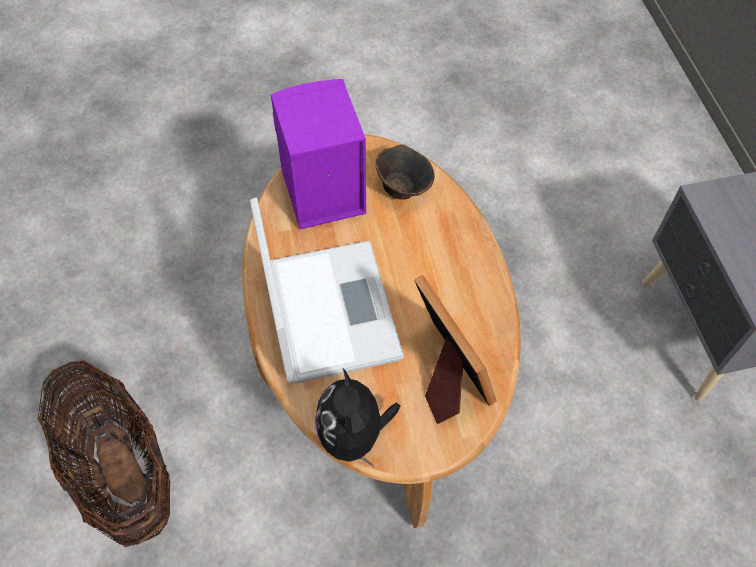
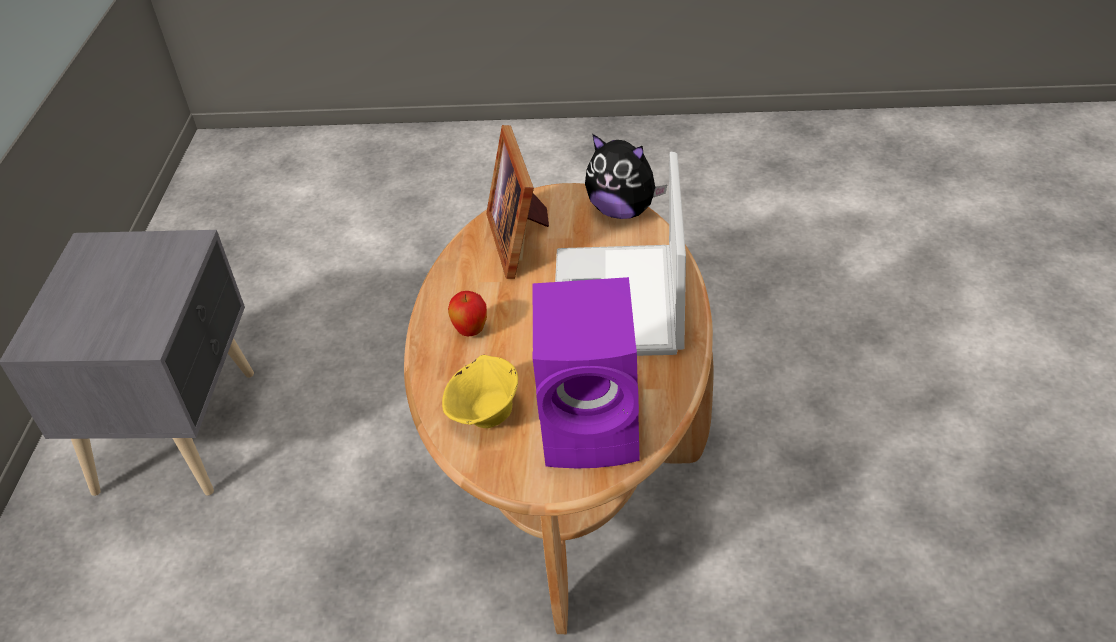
camera: 160 degrees left, 15 degrees down
basket [38,360,170,547] -> none
plush toy [315,368,400,467] -> plush toy turned 105 degrees clockwise [585,134,667,219]
brown bowl [376,144,434,200] -> yellow bowl [442,355,518,428]
none -> apple [448,291,487,336]

